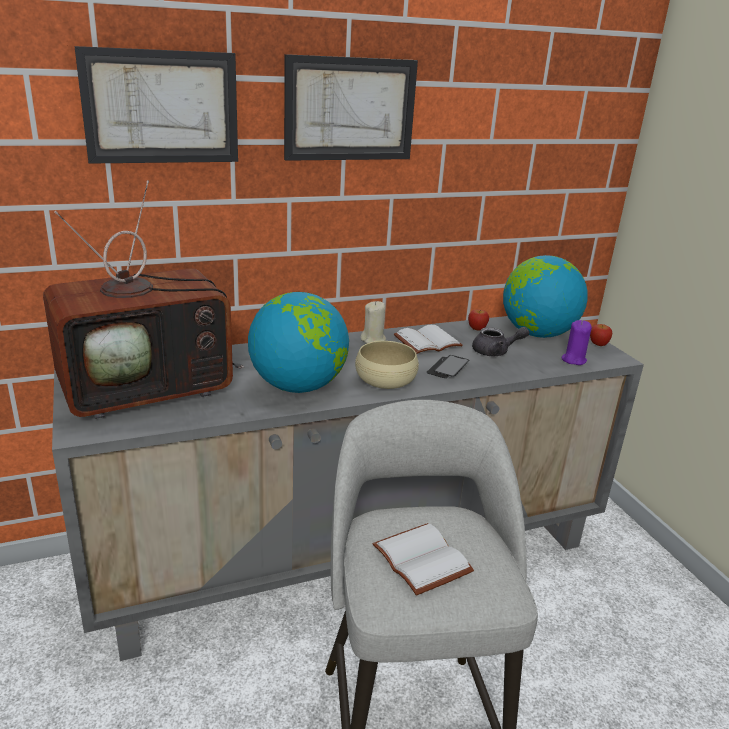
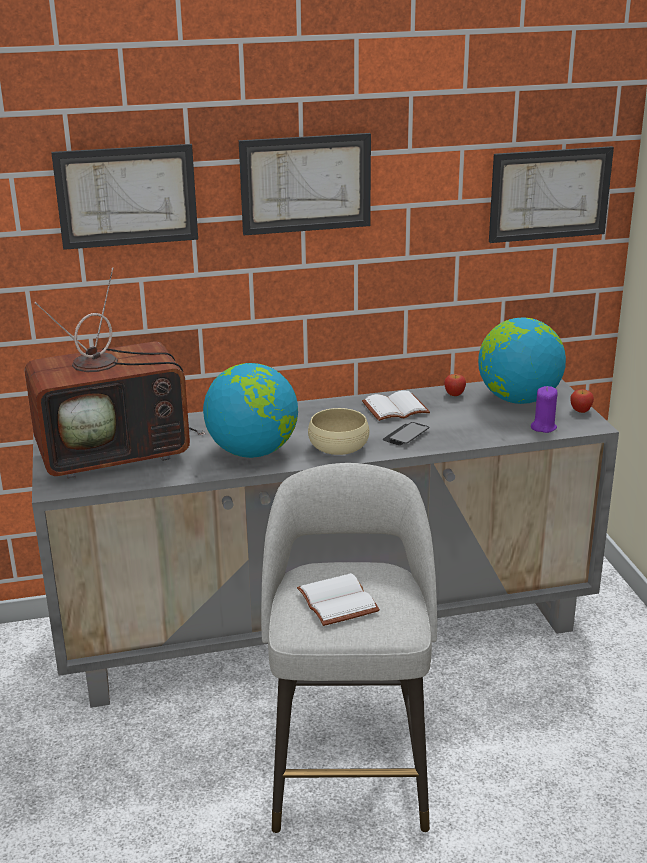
camera: 10 degrees right, 0 degrees up
beige candle [360,301,386,344] -> none
grey teapot [472,327,529,356] -> none
none -> picture [489,146,614,243]

